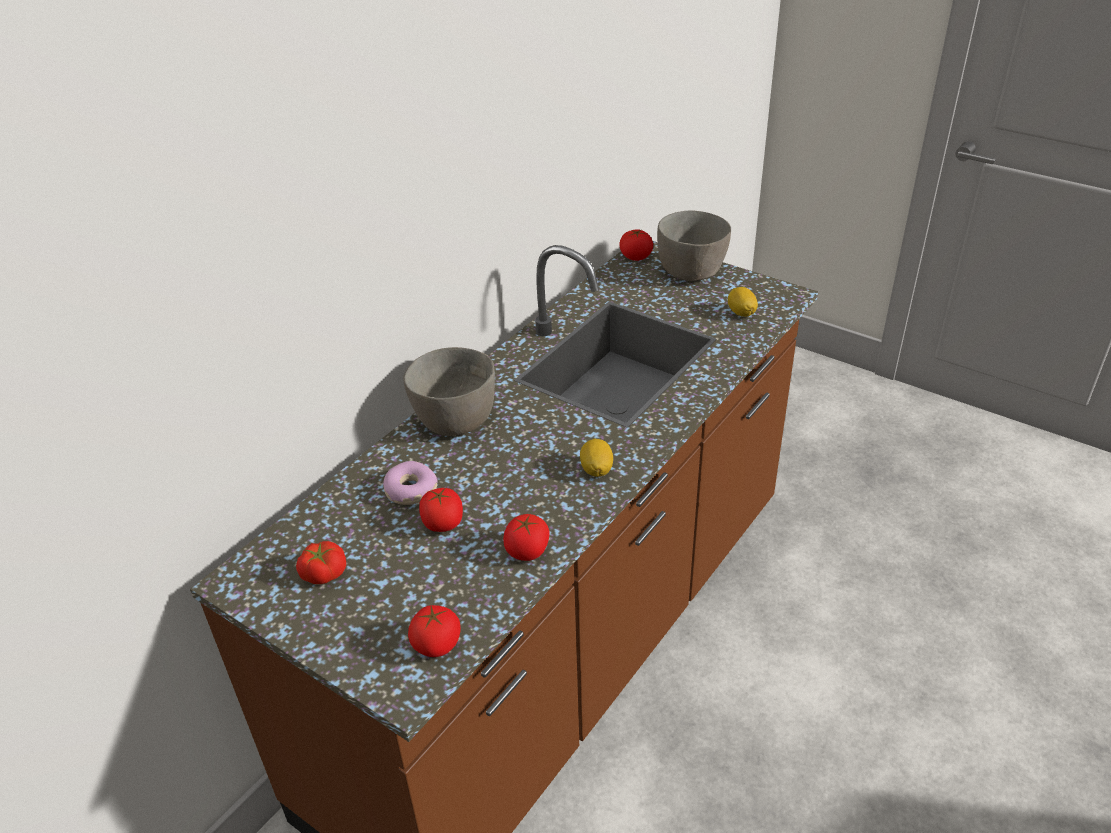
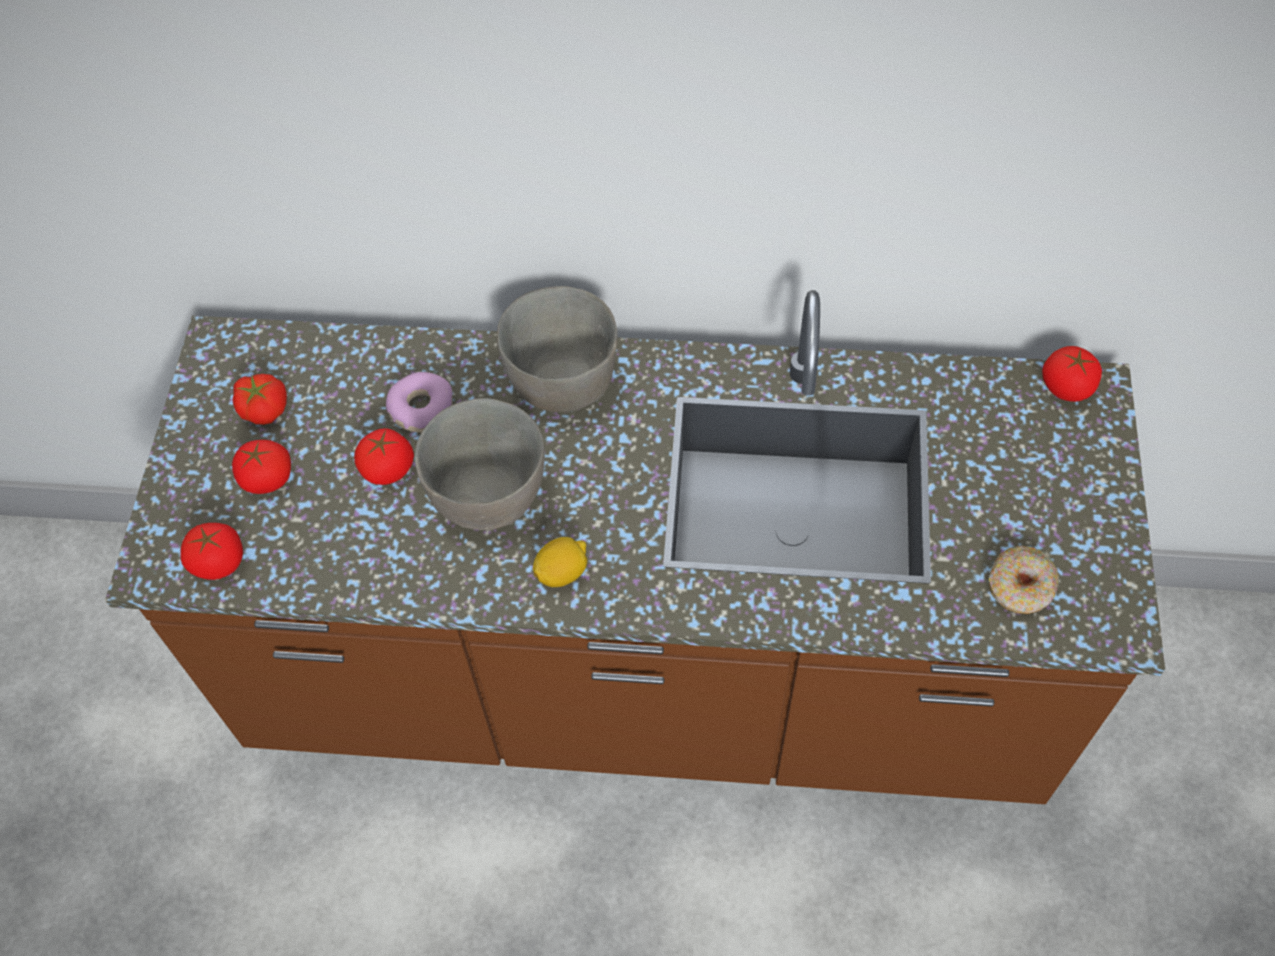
camera: 60 degrees right, 20 degrees up
tomato [503,514,550,561] -> tomato moved to [232,440,291,494]
grey bowl [657,211,731,281] -> grey bowl moved to [415,398,545,530]
lemon [728,287,758,317] -> donut [989,546,1059,614]

